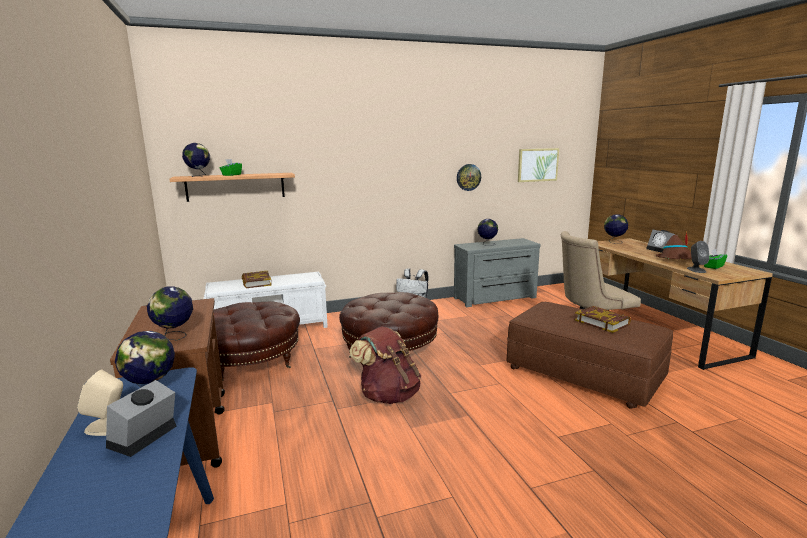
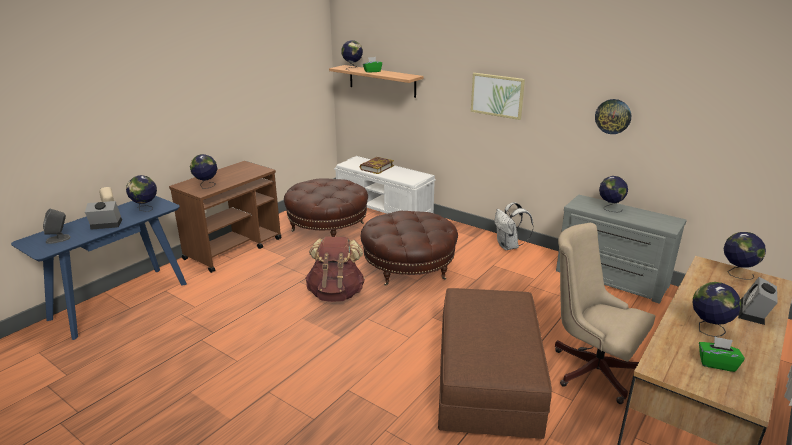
camera: 55 degrees right, 10 degrees up
picture [518,148,559,182] -> picture moved to [471,73,525,120]
book [575,306,631,333] -> none
brown hat [655,232,692,259] -> globe [693,282,741,337]
grey speaker [687,241,710,273] -> grey speaker moved to [43,209,71,244]

